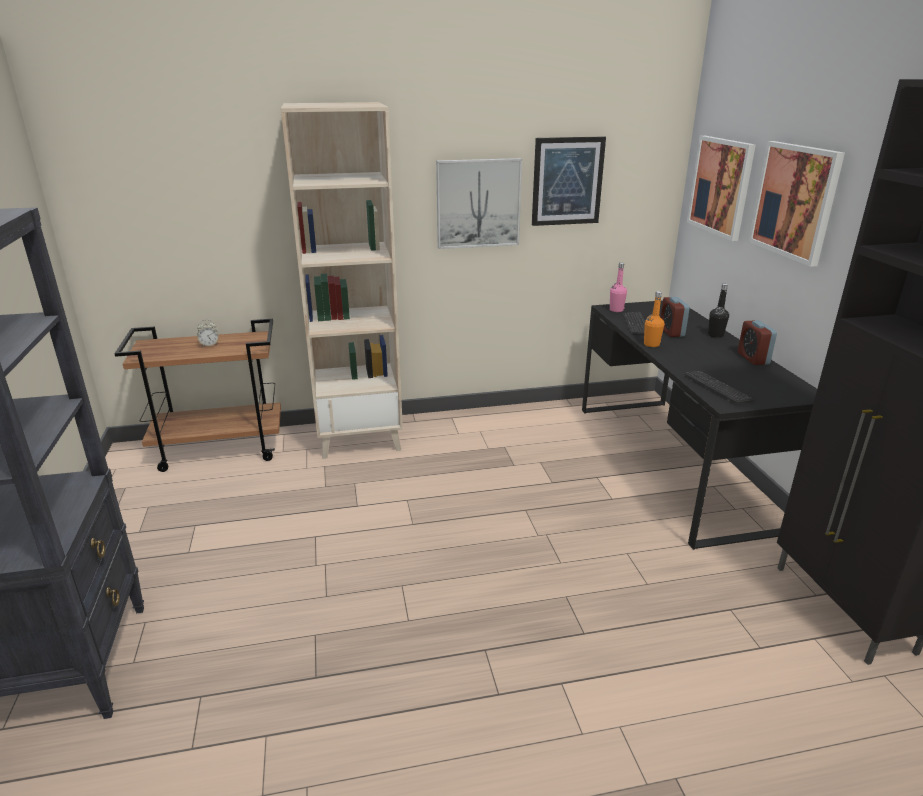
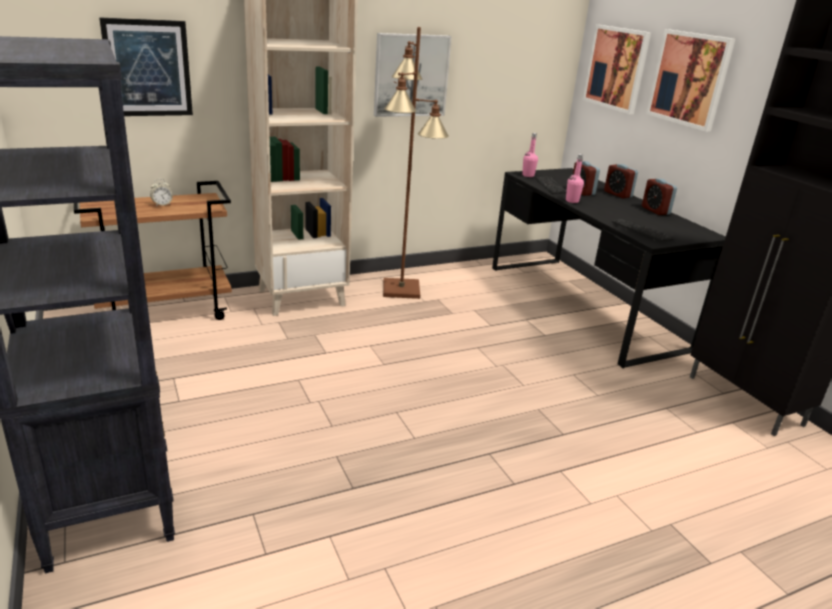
camera: 15 degrees left, 0 degrees up
picture [532,136,606,226] -> picture moved to [99,17,193,116]
orange bottle [644,291,664,347] -> pink bottle [566,154,584,203]
black bottle [708,284,729,338] -> alarm clock [604,164,638,198]
none -> brown floor lamp [383,27,449,299]

